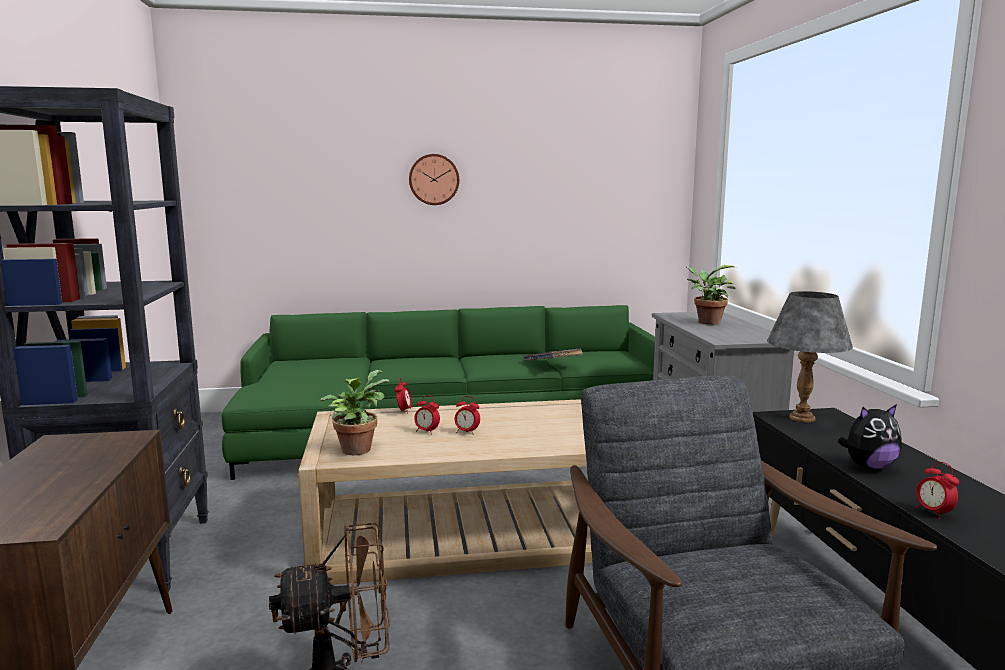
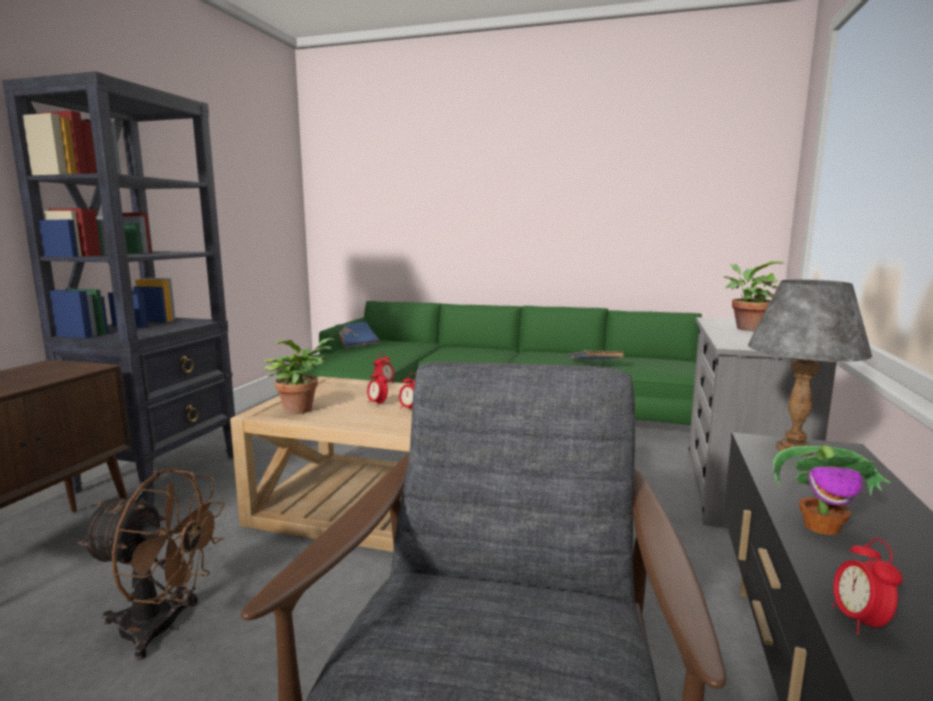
camera: 25 degrees right, 0 degrees up
wall clock [409,154,459,205] -> none
plush toy [838,404,902,470] -> potted plant [772,445,891,535]
none -> blue book [335,321,379,348]

